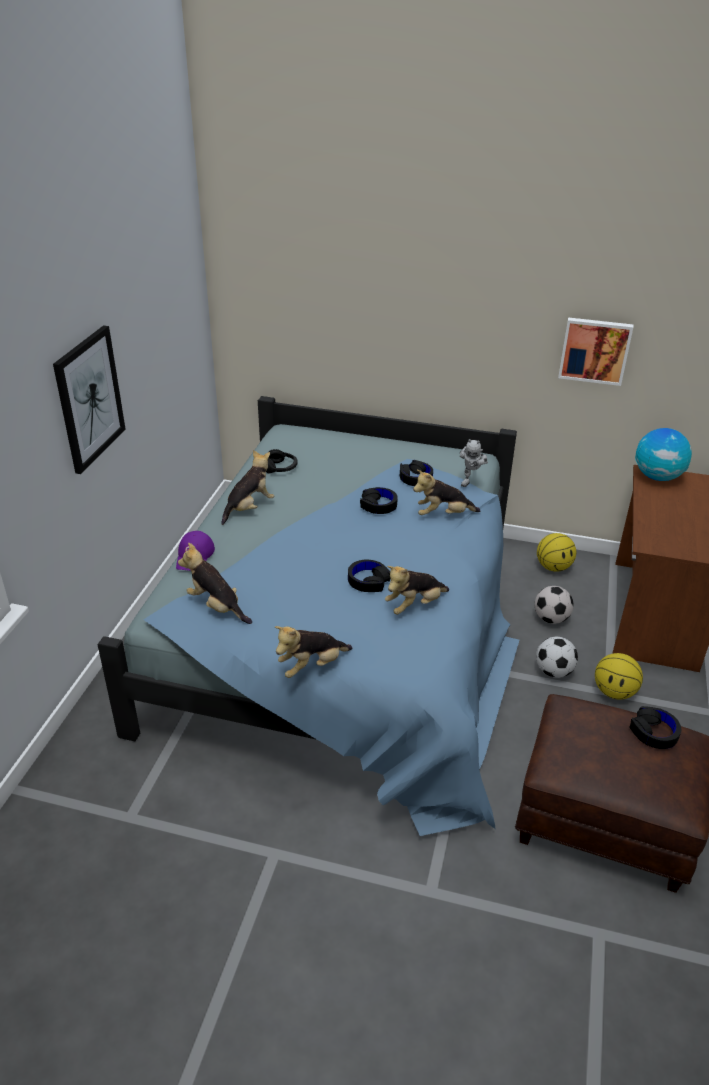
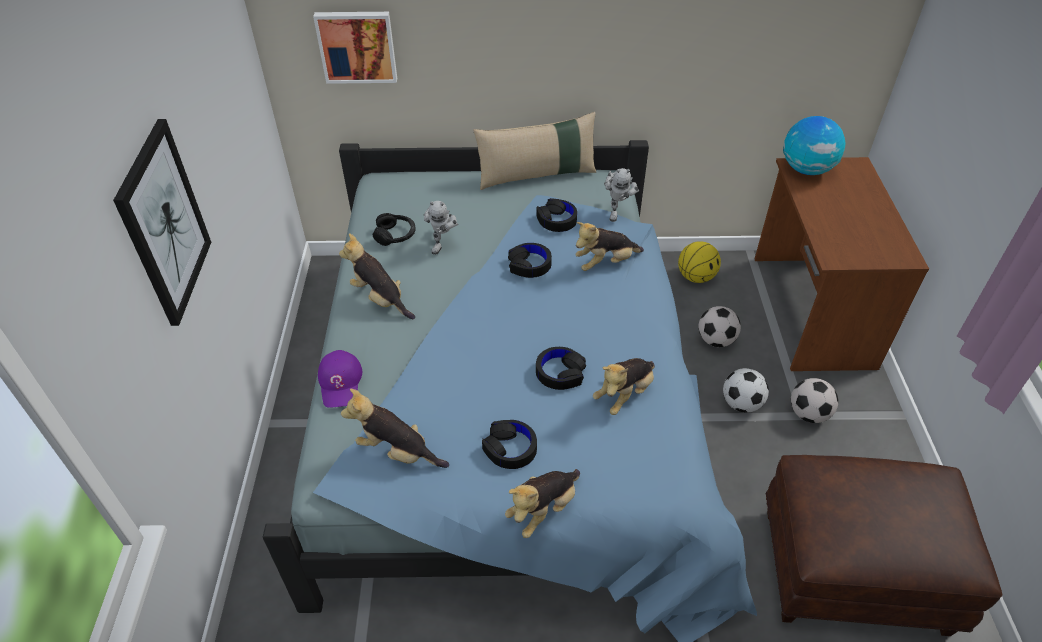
camera: 15 degrees left, 10 degrees up
plush toy [222,450,274,525] -> plush toy turned 75 degrees counterclockwise [339,234,415,319]
picture [558,317,633,386] -> picture moved to [313,12,397,84]
basketball [595,653,643,700] -> football [791,378,838,423]
black headphones [629,706,681,749] -> black headphones moved to [482,420,537,469]
none -> toy robot [424,201,458,255]
none -> beige pillow [473,112,596,190]

